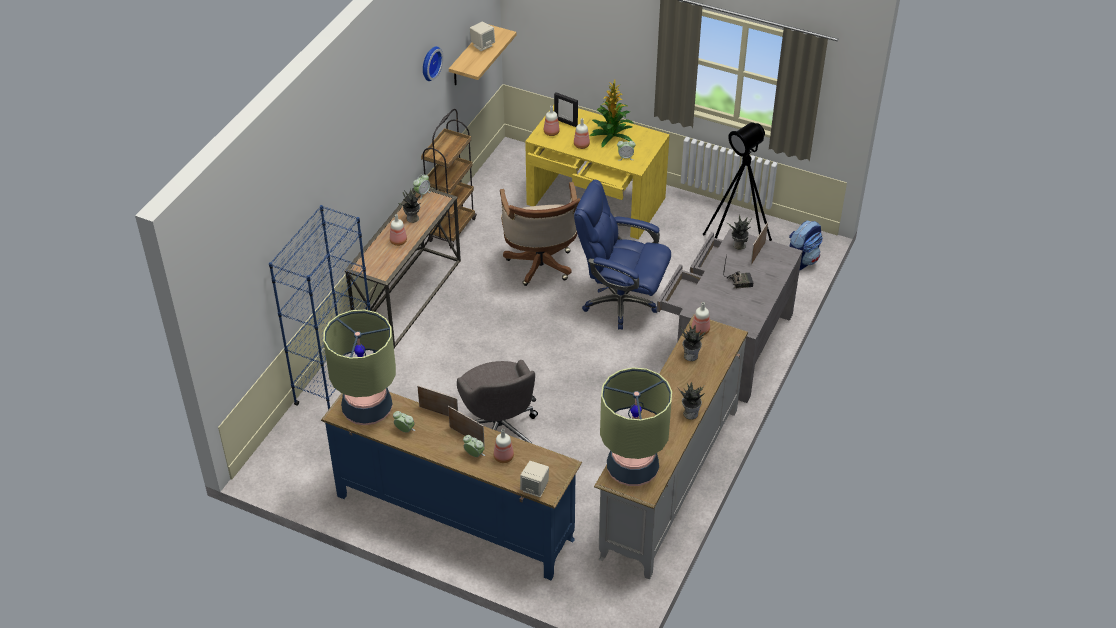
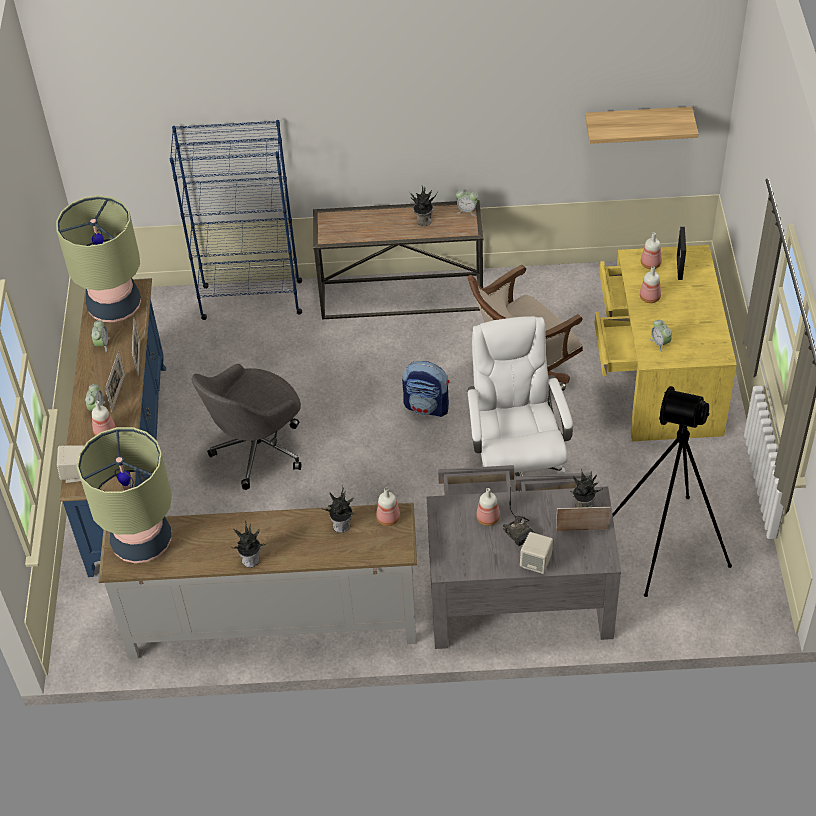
camera: 65 degrees right, 5 degrees up
bottle [390,214,407,246] -> bottle moved to [476,488,500,526]
brown cart [421,109,477,249] -> none
wall clock [423,46,444,81] -> none
beige speaker [470,21,495,51] -> beige speaker moved to [520,532,553,574]
blue office chair [574,180,671,330] -> white office chair [468,316,573,476]
potted plant [590,80,634,147] -> none
backpack [789,221,823,270] -> backpack moved to [402,361,450,417]

